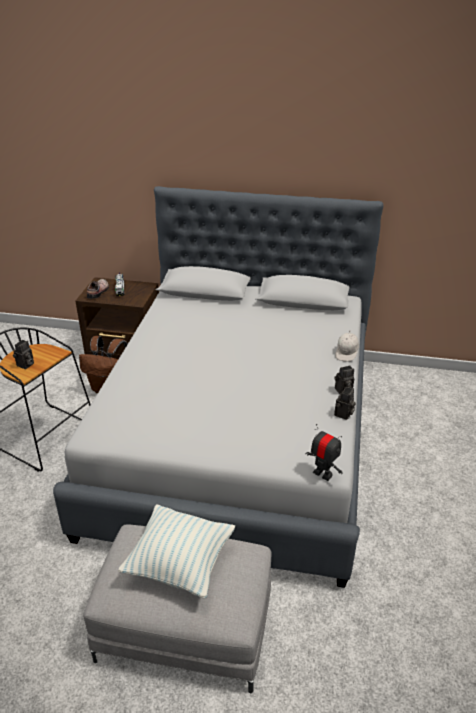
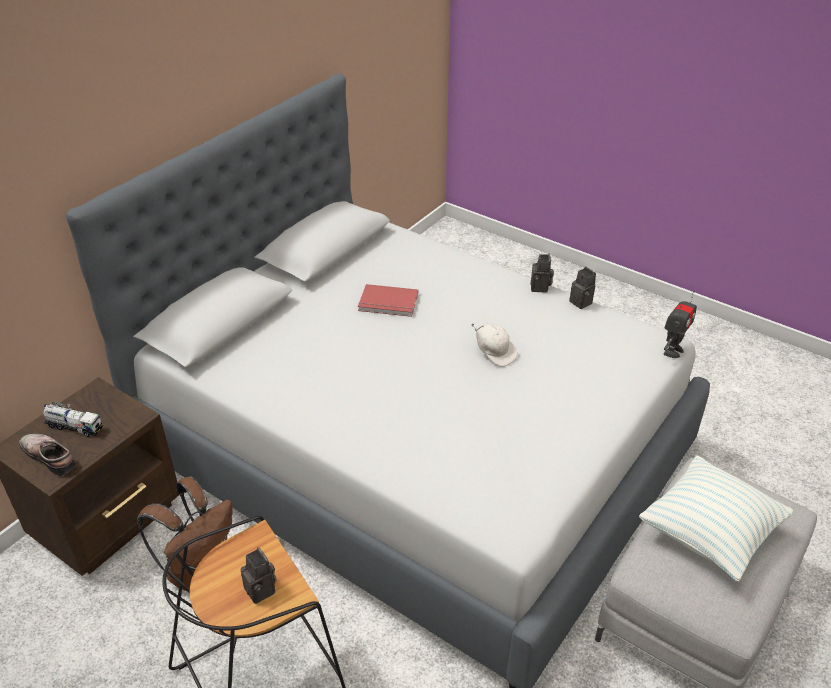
camera: 65 degrees left, 5 degrees up
toy robot [305,424,343,481] -> toy robot turned 150 degrees clockwise [663,291,697,358]
white cap [335,331,359,362] -> white cap moved to [472,323,518,367]
none -> red book [358,284,418,317]

